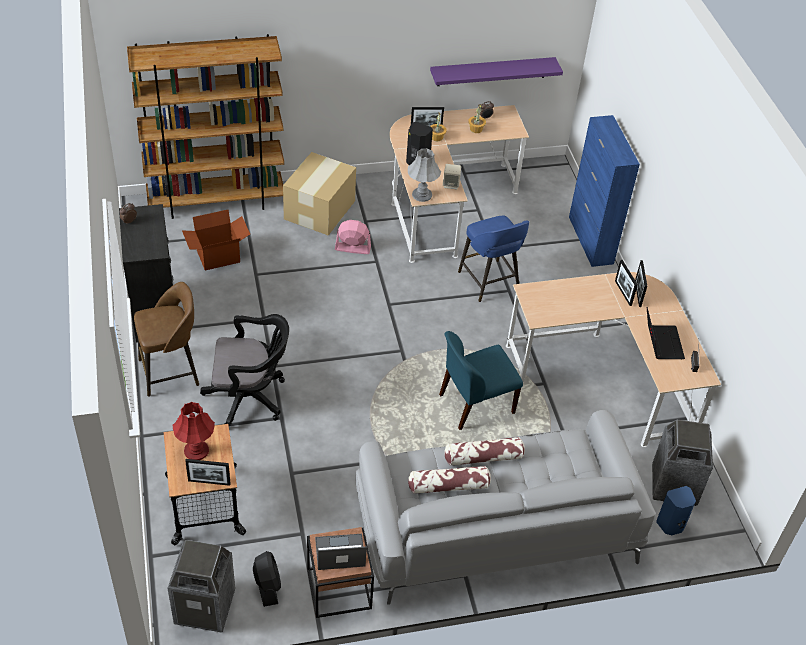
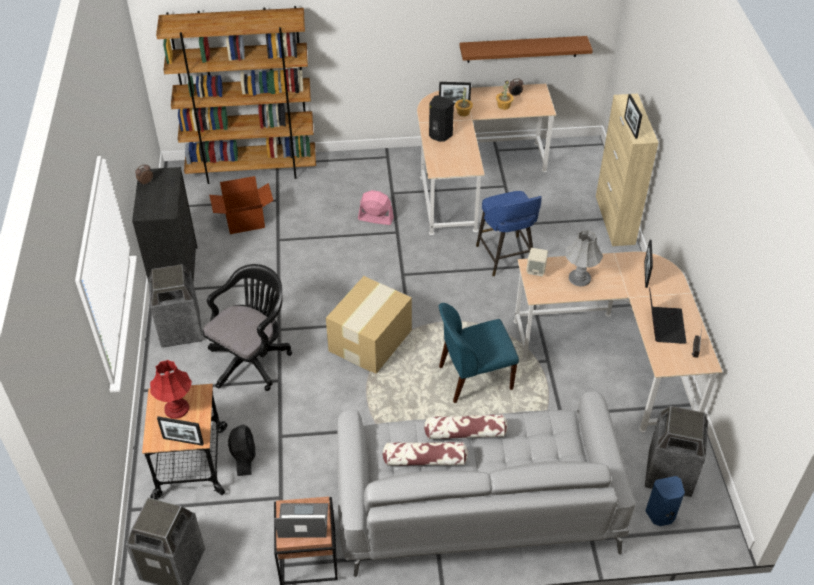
camera: 10 degrees right, 0 degrees up
brown stool [134,282,199,397] -> trash can [149,264,203,348]
black office chair [200,314,289,427] -> black office chair turned 60 degrees counterclockwise [202,264,292,391]
black fan [253,551,281,607] -> black fan moved to [228,424,255,476]
cardboard box [283,152,356,236] -> cardboard box moved to [326,276,412,374]
grey table lamp [408,148,441,202] -> grey table lamp moved to [566,230,603,286]
purple shelf [430,57,563,86] -> brown shelf [460,36,593,63]
beige speaker [443,164,461,189] -> beige speaker moved to [526,248,548,276]
blue cabinet [569,115,640,267] -> beige cabinet [596,94,659,246]
picture frame [615,260,638,306] -> picture frame moved to [624,94,642,139]

